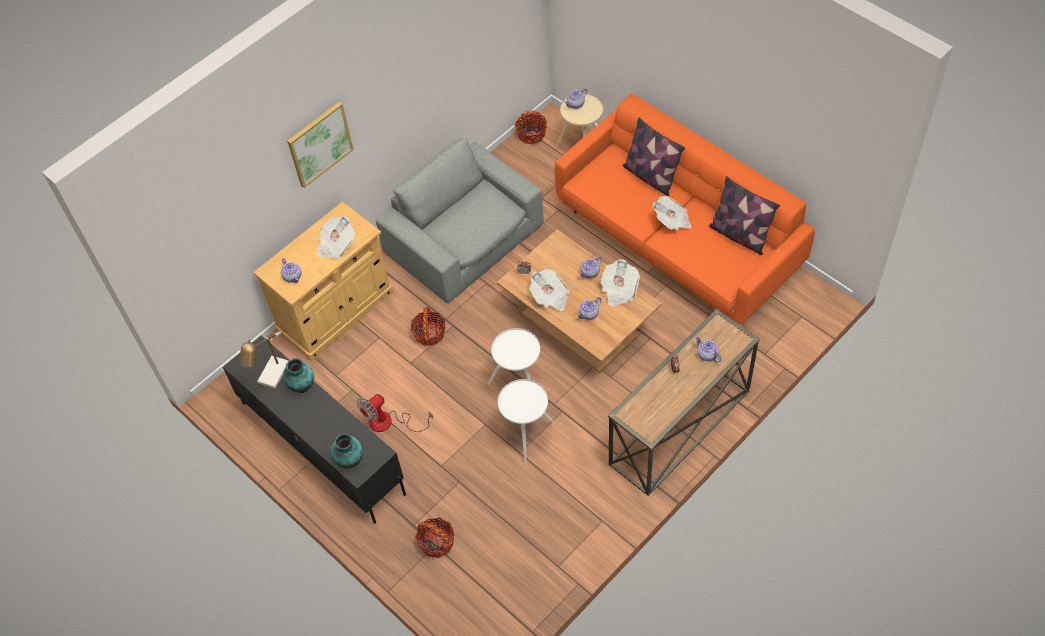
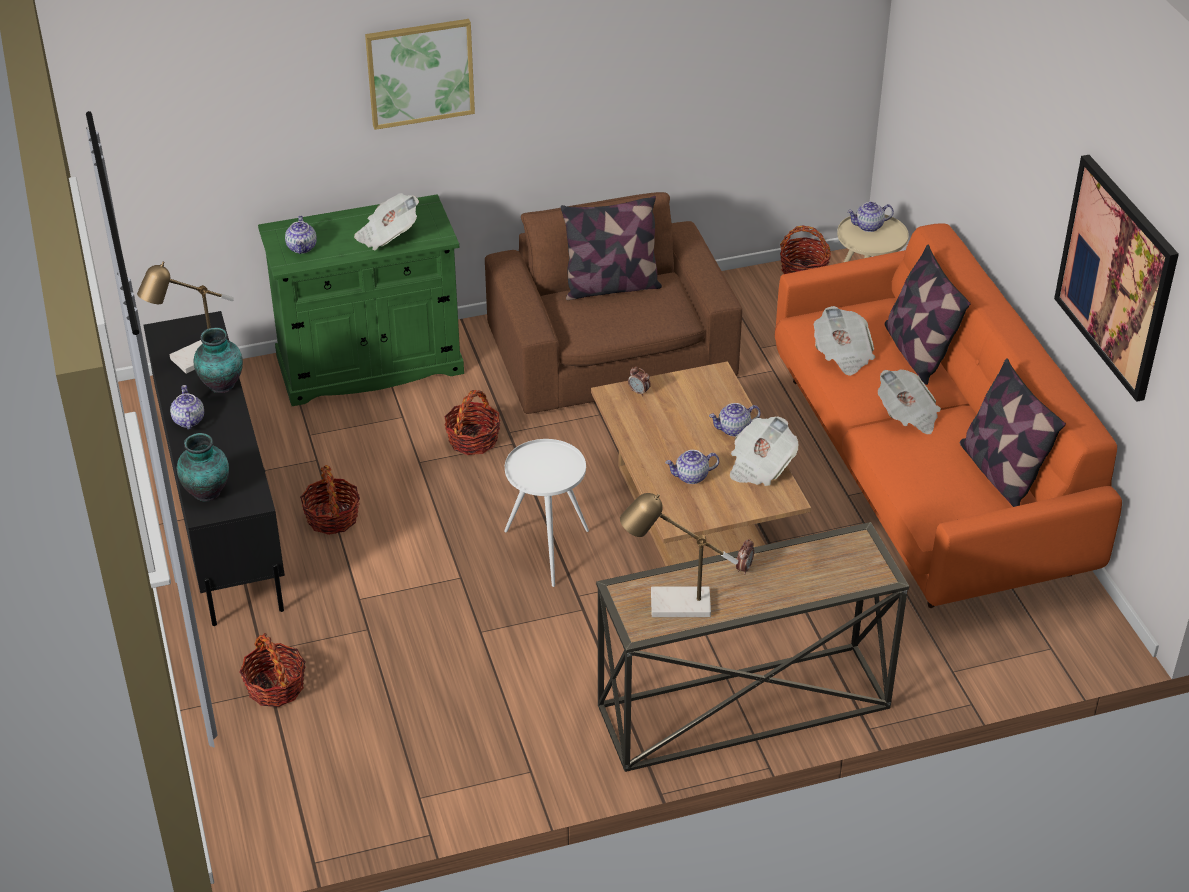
camera: 25 degrees right, 15 degrees down
beige cabinet [253,202,393,361] -> green cabinet [258,194,464,406]
fan [357,394,433,432] -> basket [300,465,360,535]
grey armchair [376,138,544,303] -> brown armchair [485,192,742,414]
white side table [498,379,555,463] -> none
newspaper [529,269,570,311] -> newspaper moved to [813,306,875,376]
teapot [695,336,722,362] -> teapot moved to [170,385,204,430]
none -> pillow [561,196,662,300]
none -> table lamp [620,493,738,617]
none -> picture [1054,155,1179,402]

